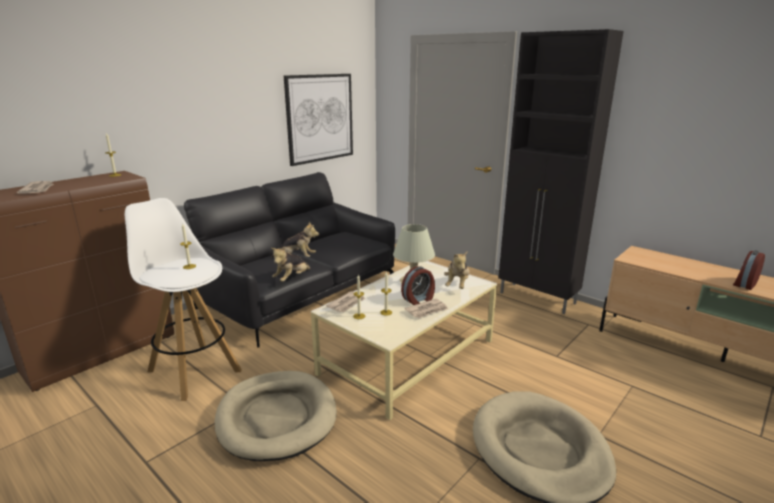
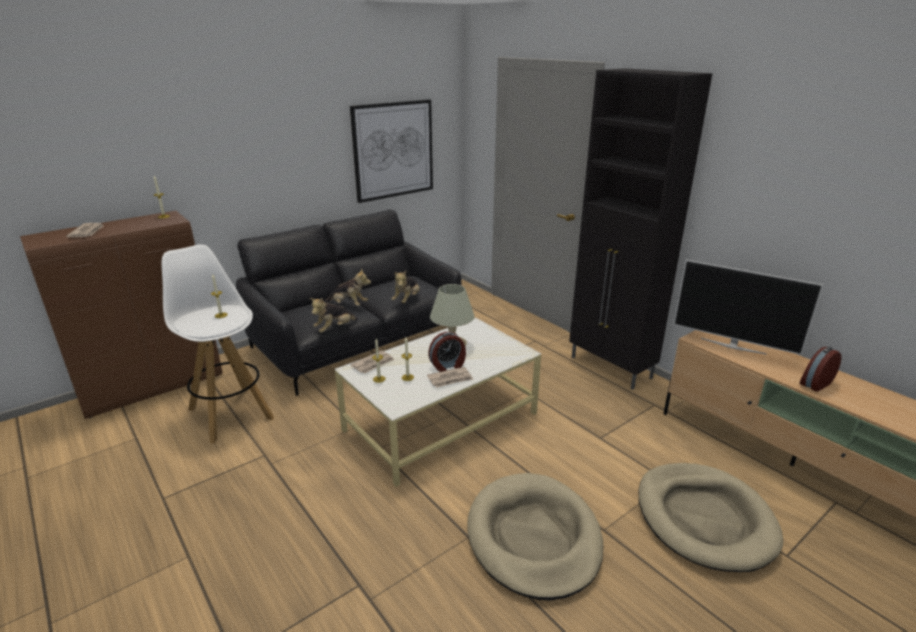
camera: 10 degrees right, 5 degrees up
beige dog bed [215,371,337,461] -> beige dog bed moved to [638,463,783,572]
plush toy [444,251,469,289] -> plush toy moved to [391,271,420,303]
none -> television [673,260,824,355]

